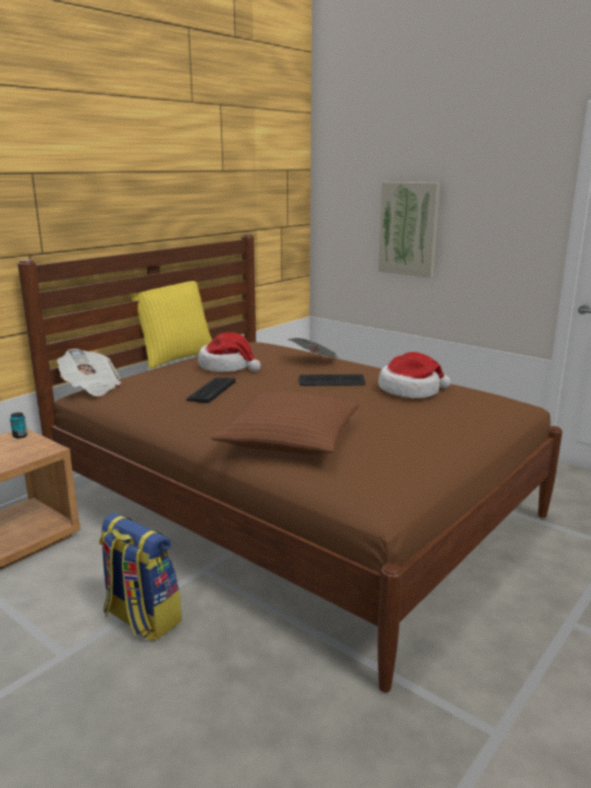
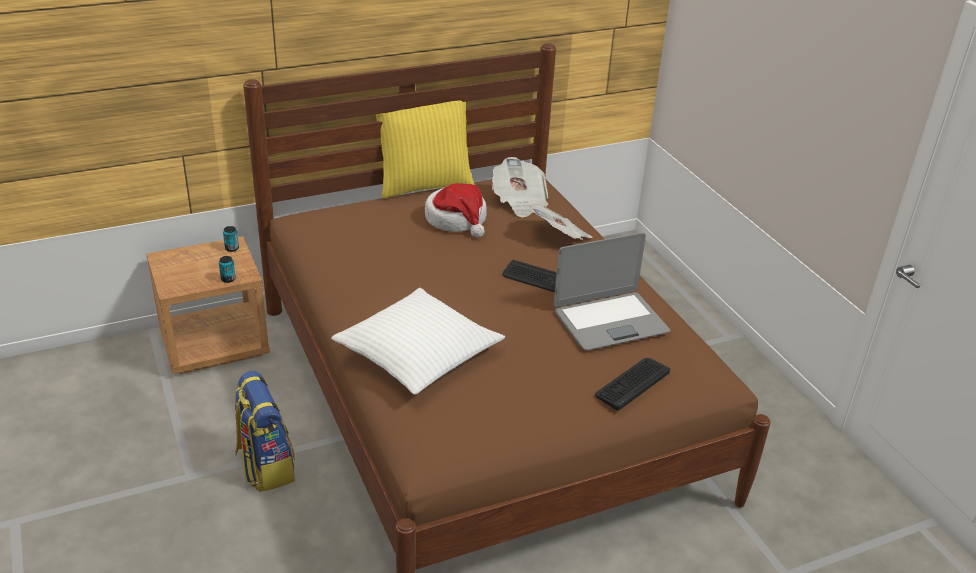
camera: 25 degrees right, 15 degrees up
newspaper [57,349,121,396] -> newspaper moved to [492,157,548,218]
keyboard [186,378,236,403] -> keyboard moved to [595,358,670,411]
brown pillow [211,392,359,454] -> white pillow [331,288,505,395]
picture [378,182,440,278] -> none
hat [378,352,451,398] -> laptop [554,233,670,351]
none -> can [219,256,236,283]

